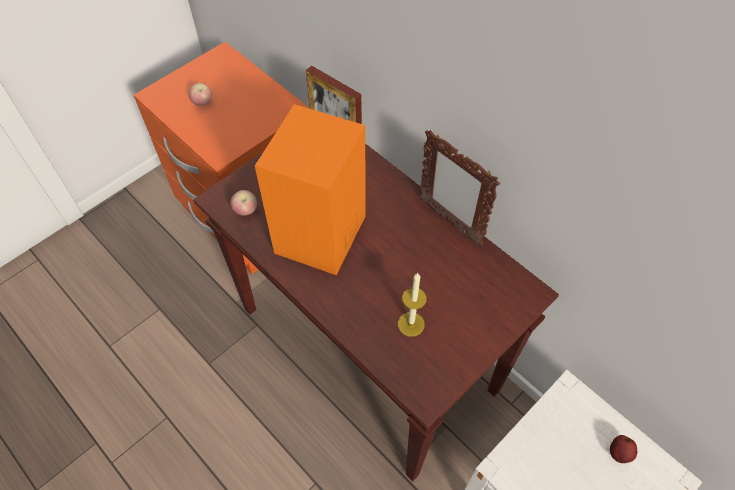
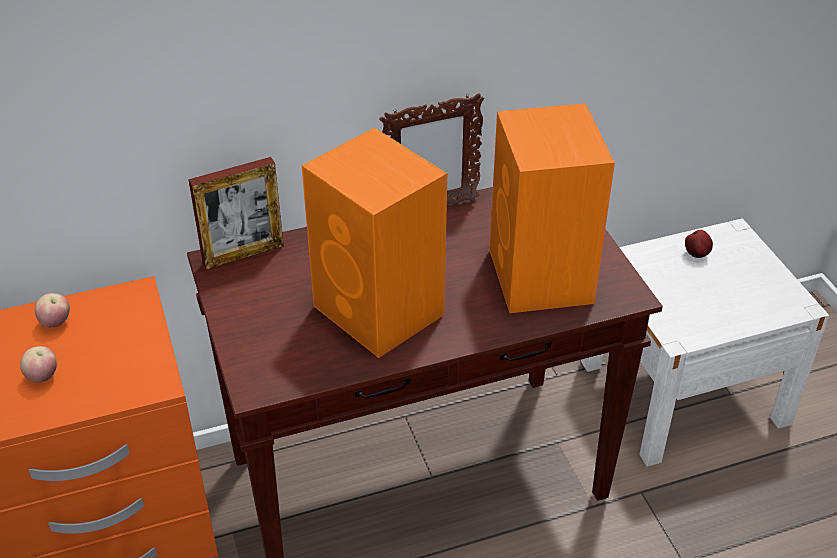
camera: 65 degrees left, 15 degrees down
apple [231,190,257,216] -> apple moved to [35,293,70,328]
candle [398,273,427,337] -> orange speaker [489,103,615,313]

